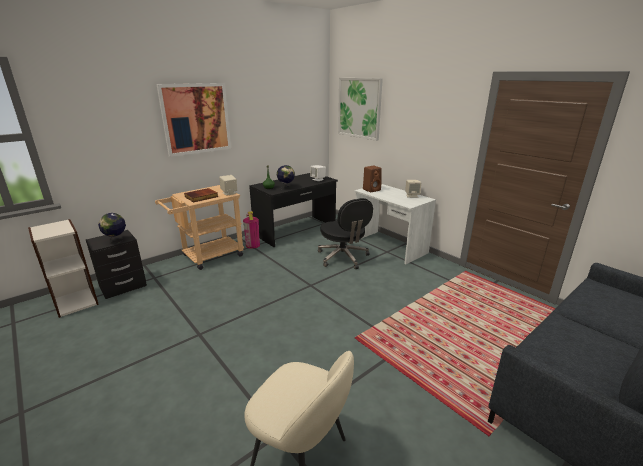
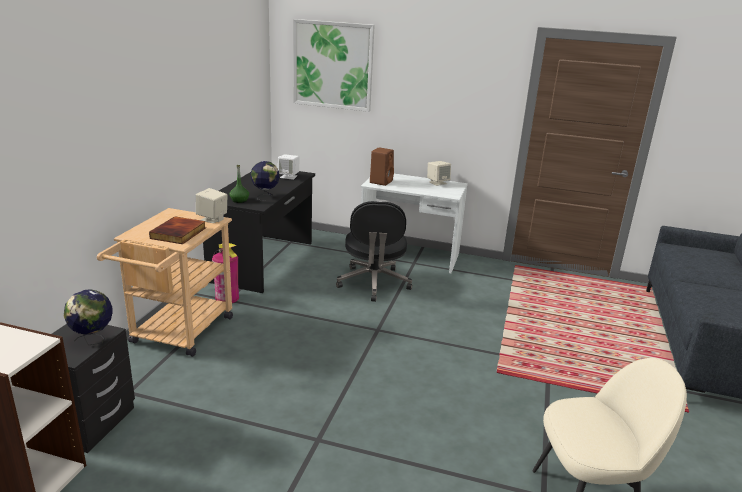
camera: 35 degrees left, 0 degrees up
picture [156,83,231,157] -> none
black office chair [318,198,373,269] -> black office chair turned 60 degrees clockwise [336,201,412,302]

